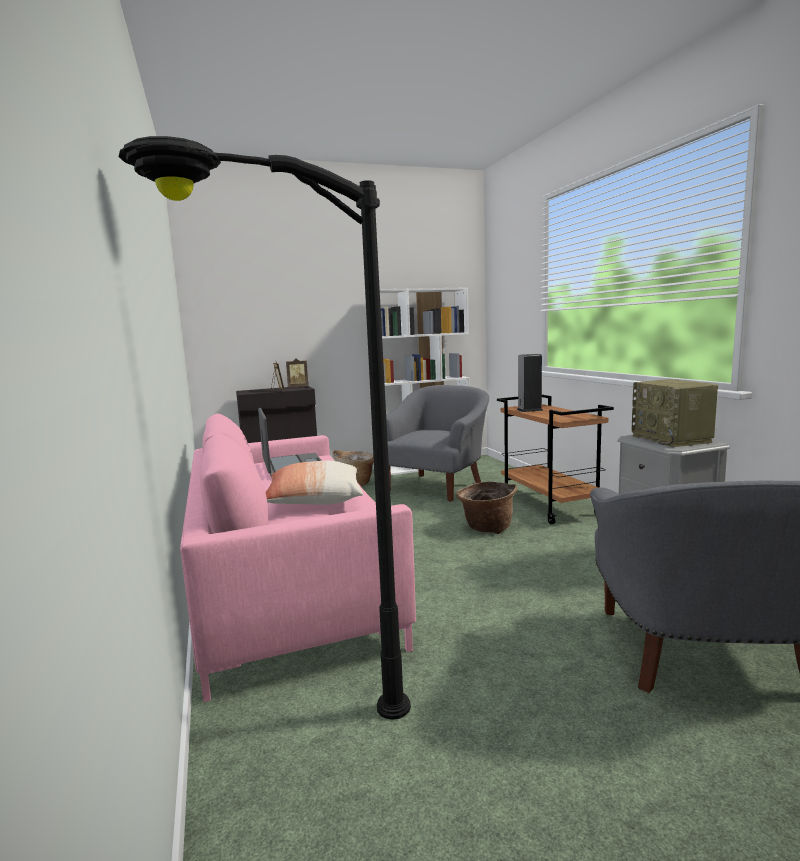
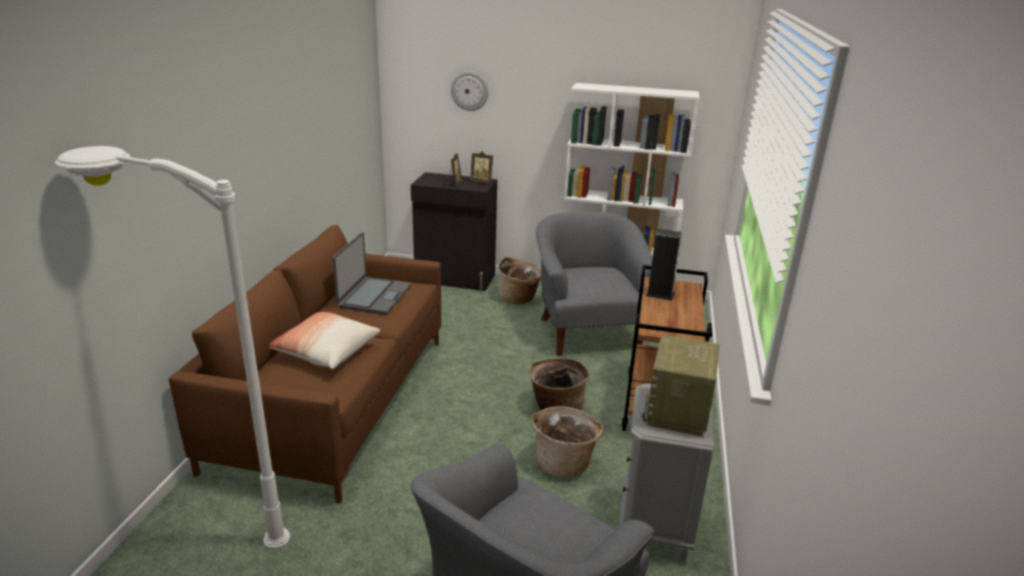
camera: 30 degrees right, 15 degrees up
black floor lamp [119,136,411,720] -> white floor lamp [54,146,290,549]
pink sofa [180,413,416,702] -> brown sofa [169,225,441,503]
grey armchair [386,385,489,502] -> grey armchair turned 75 degrees counterclockwise [536,212,653,356]
none -> wall clock [451,71,488,111]
none -> basket [531,406,604,478]

